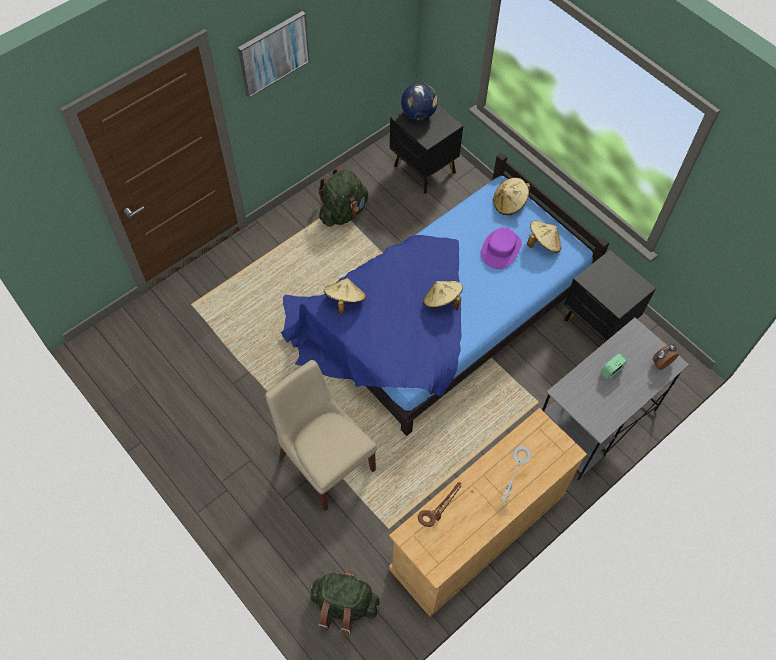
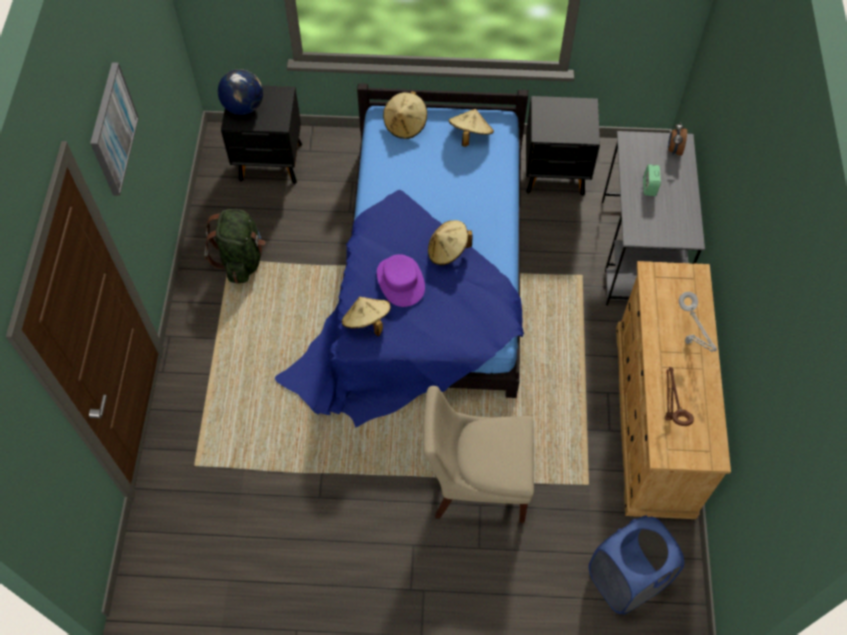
camera: 45 degrees left, 0 degrees up
green backpack [309,569,379,637] -> blue laundry basket [589,515,684,614]
purple hat [481,228,522,269] -> purple hat moved to [377,254,425,307]

